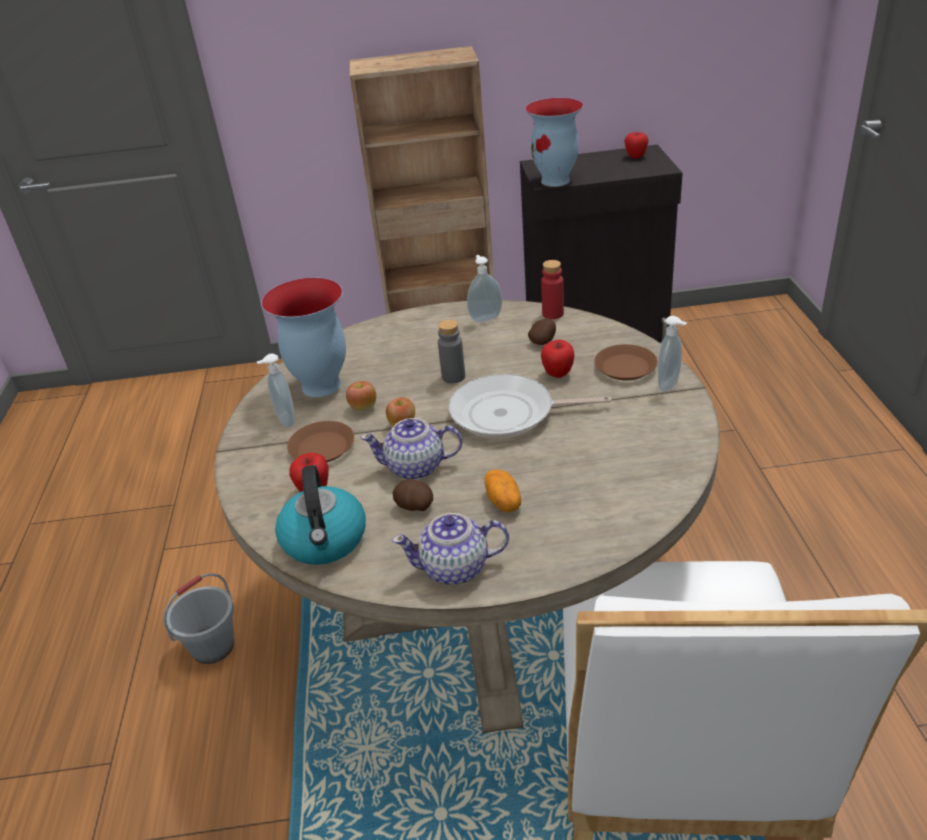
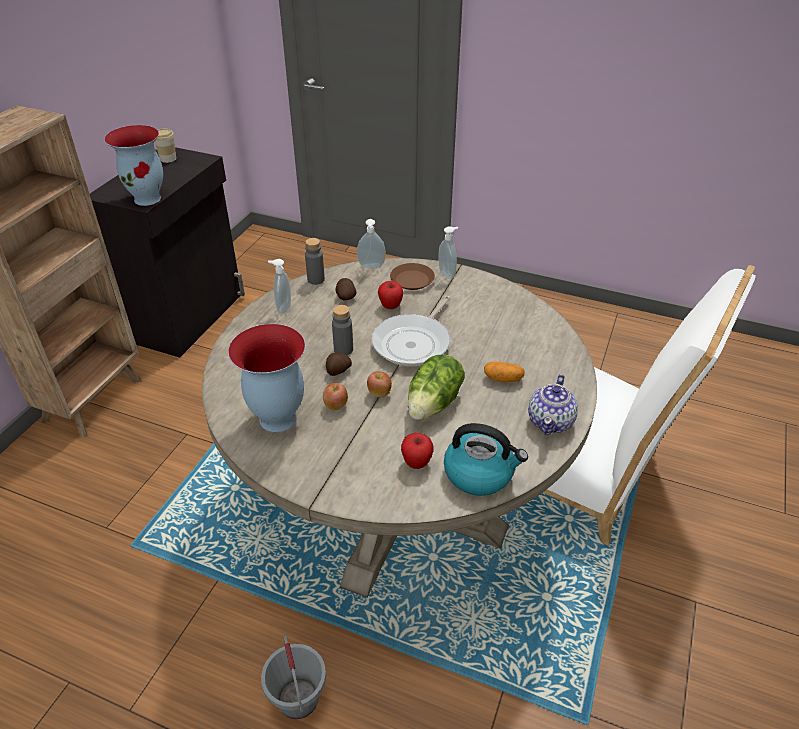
camera: 65 degrees left, 5 degrees up
soap dispenser [257,354,295,427] -> soap dispenser moved to [357,219,386,268]
brown plate [287,421,354,462] -> none
teapot [360,418,463,480] -> lettuce [408,354,465,420]
potato [392,479,433,511] -> potato moved to [326,352,352,376]
red bottle [541,260,564,319] -> grey bottle [305,238,325,285]
apple [624,132,648,159] -> cup [155,129,176,163]

